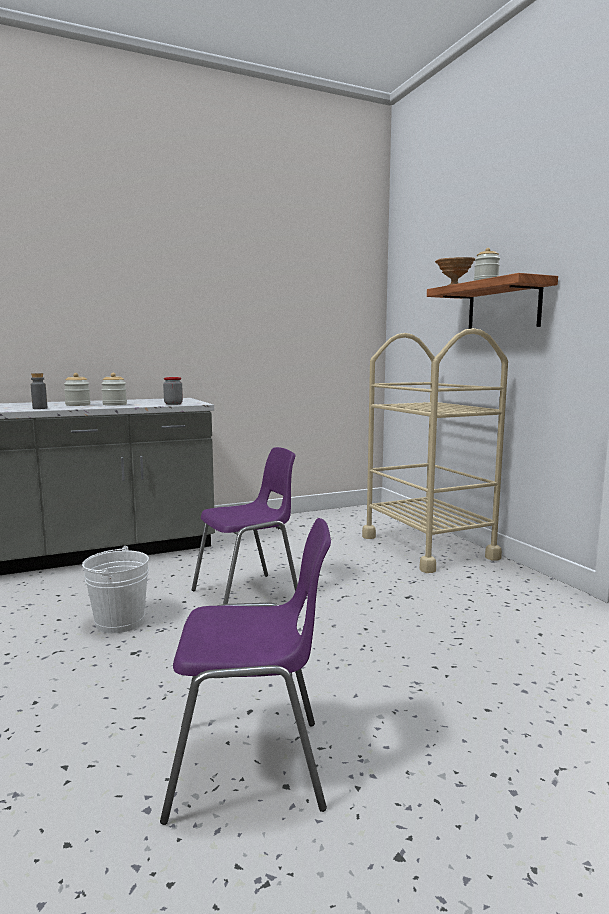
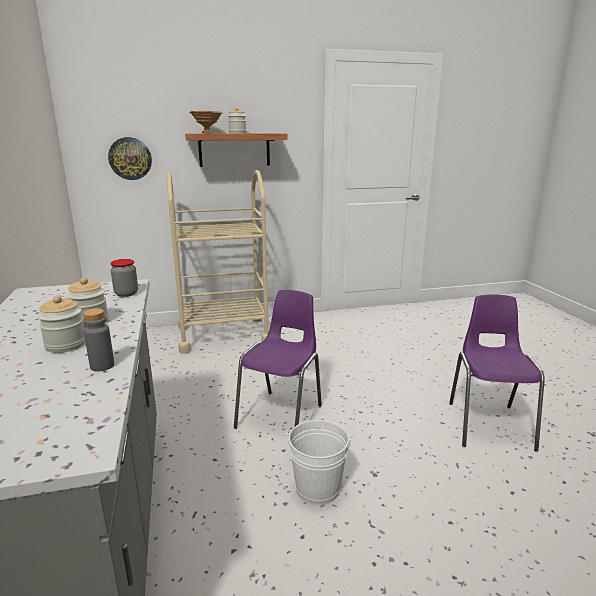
camera: 80 degrees left, 10 degrees up
purple chair [192,447,298,604] -> purple chair turned 45 degrees clockwise [234,290,322,429]
none -> wall clock [108,137,152,180]

